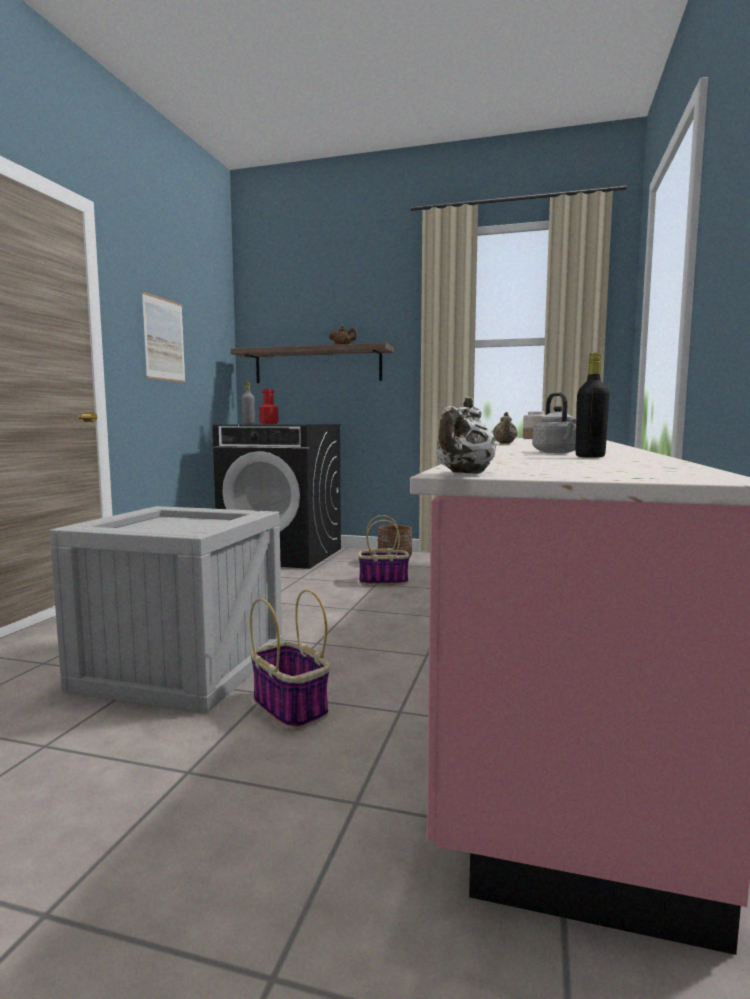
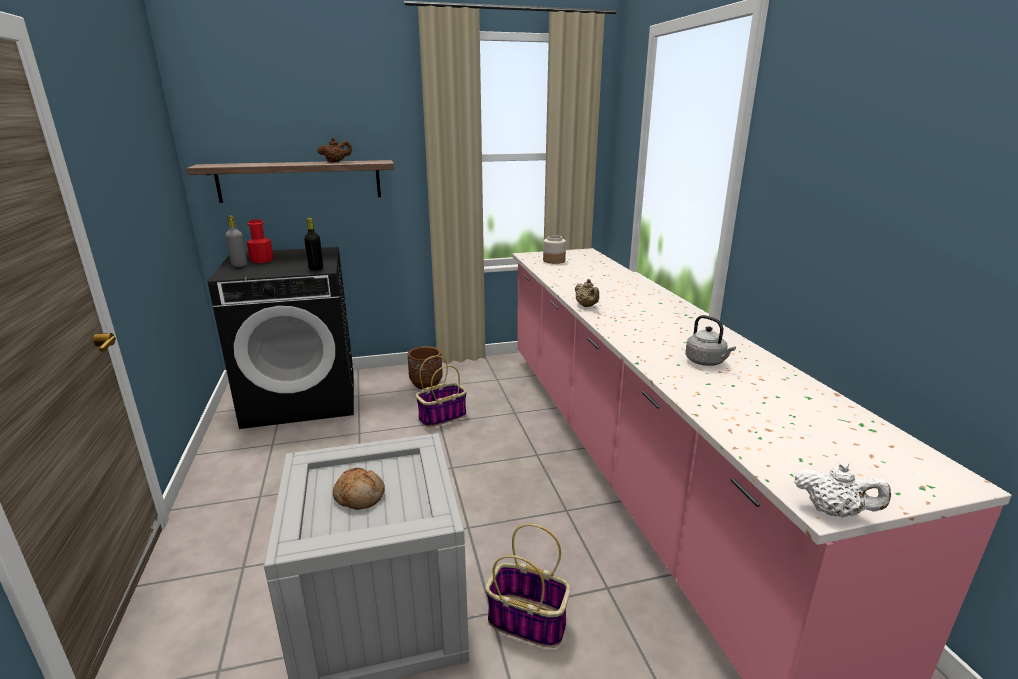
camera: 30 degrees left, 15 degrees up
picture [142,292,186,382] -> none
white teapot [436,397,496,474] -> white teapot turned 60 degrees counterclockwise [794,462,891,517]
black bottle [575,352,610,458] -> black bottle moved to [304,218,323,270]
none -> bread [333,468,385,510]

